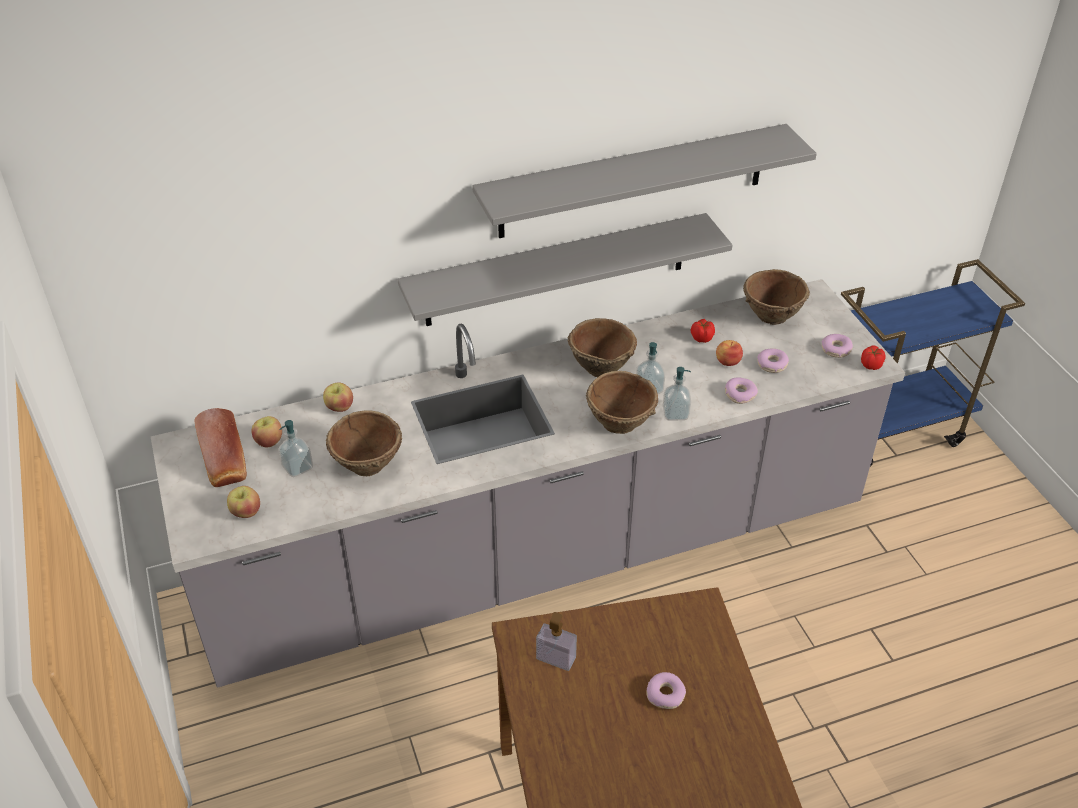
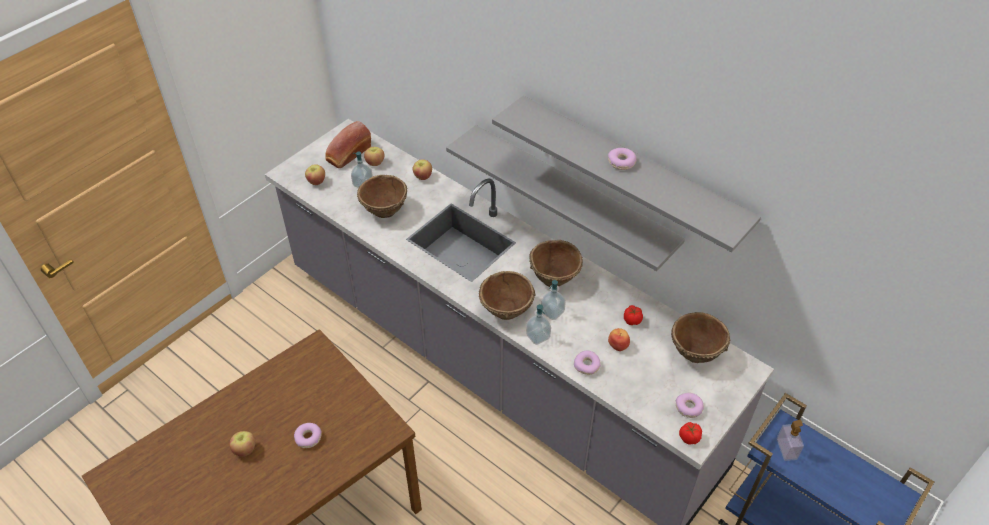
camera: 60 degrees right, 5 degrees up
soap dispenser [536,612,577,671] -> soap dispenser moved to [777,420,804,461]
donut [757,348,789,373] -> donut moved to [608,148,637,170]
none -> apple [229,431,256,457]

